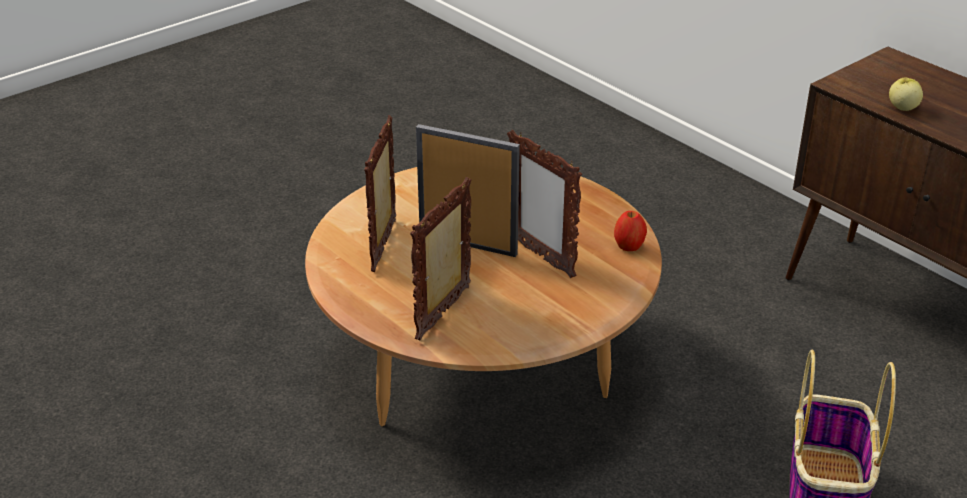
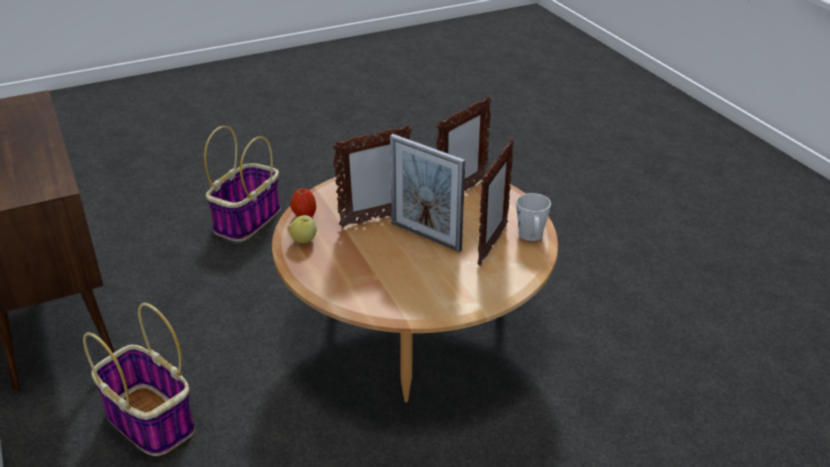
camera: 165 degrees left, 0 degrees up
picture frame [507,130,582,278] -> picture frame turned 90 degrees clockwise [332,125,412,228]
apple [889,78,923,111] -> apple moved to [289,215,317,243]
none -> basket [83,303,195,456]
none -> grey mug [516,193,551,241]

